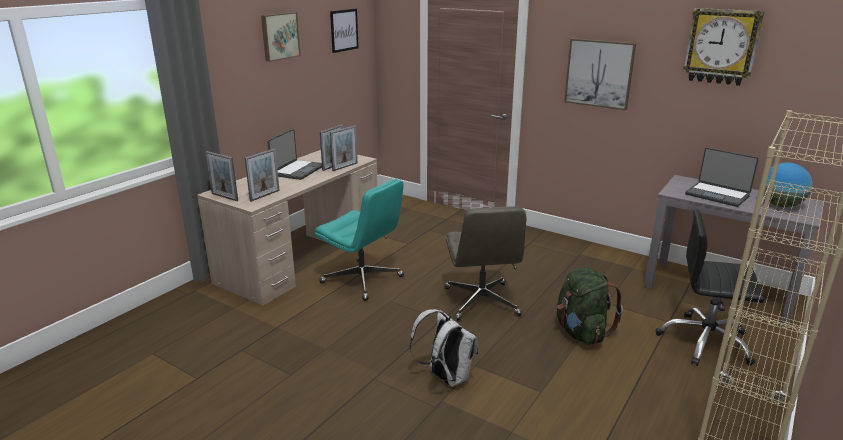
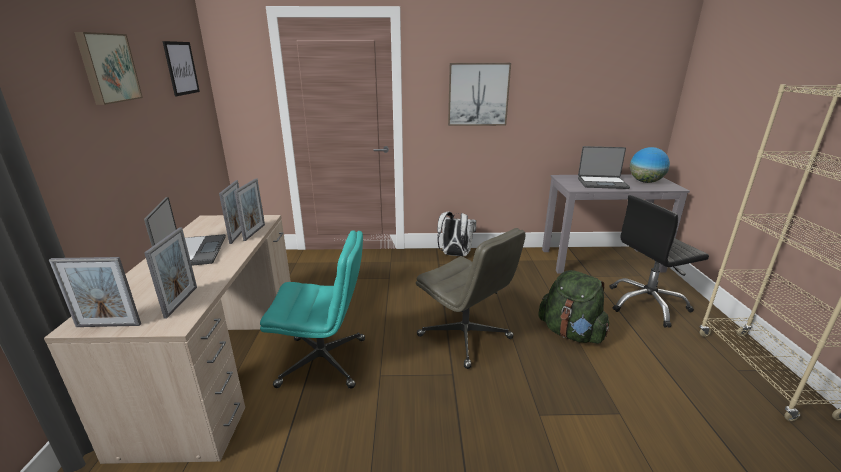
camera: 35 degrees left, 0 degrees up
white backpack [410,309,478,387] -> white backpack moved to [437,212,476,257]
wall clock [683,8,765,86] -> none

